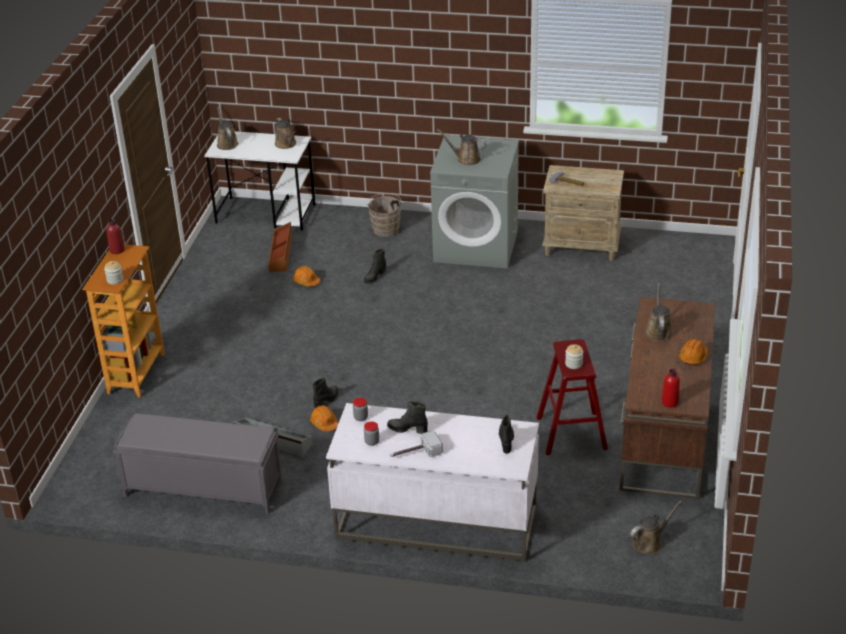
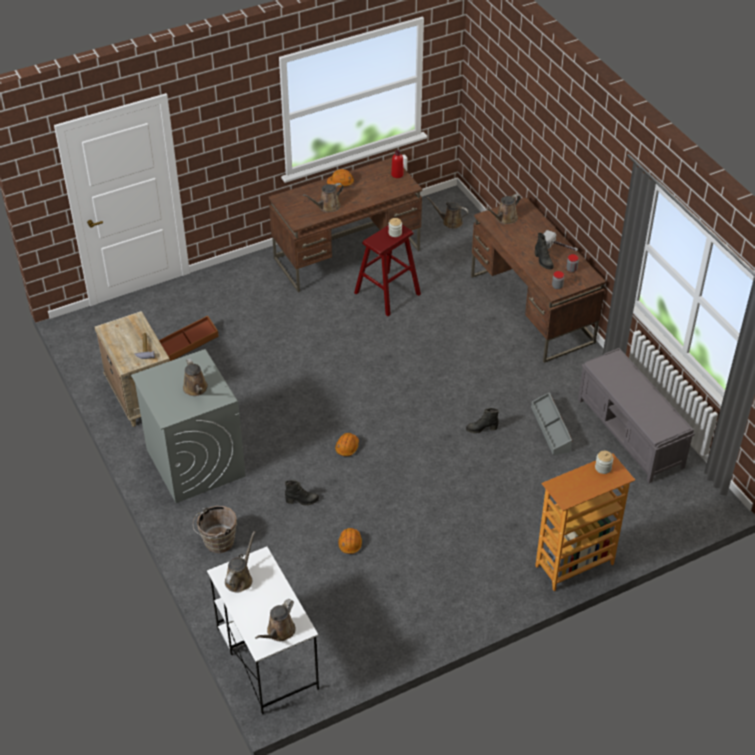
camera: 130 degrees left, 10 degrees up
red bottle [106,219,125,254] -> none
brown storage box [268,222,292,272] -> brown storage box moved to [159,316,219,362]
orange hard hat [310,405,339,432] -> orange hard hat moved to [335,433,359,456]
white desk [326,403,539,562] -> brown desk [471,197,606,363]
black boot [499,414,514,454] -> brown watering can [485,194,521,224]

